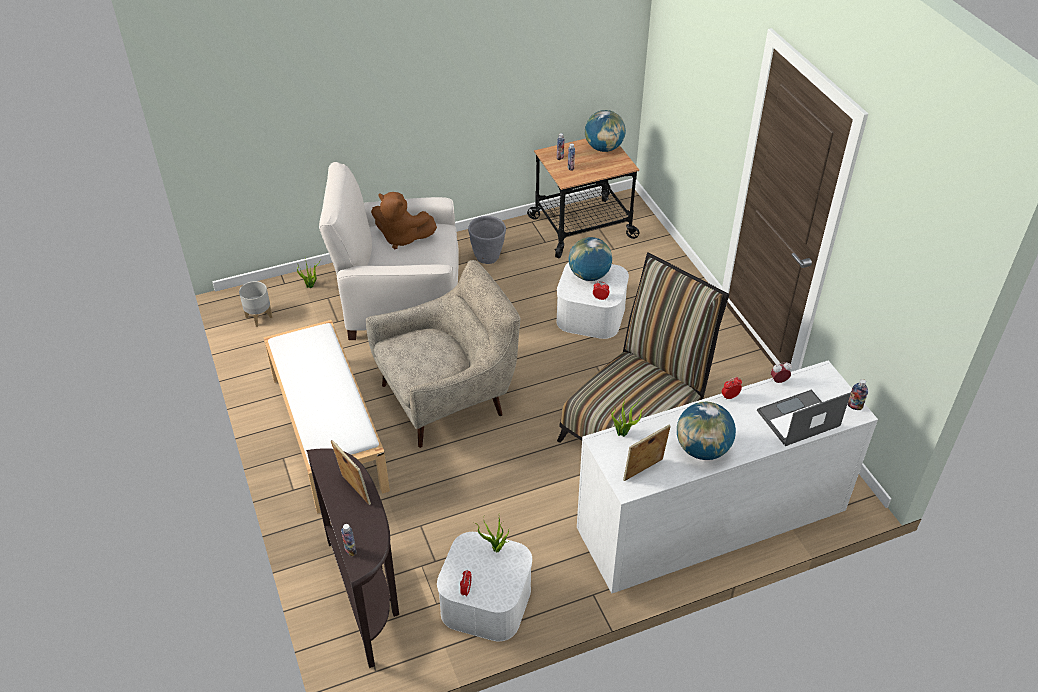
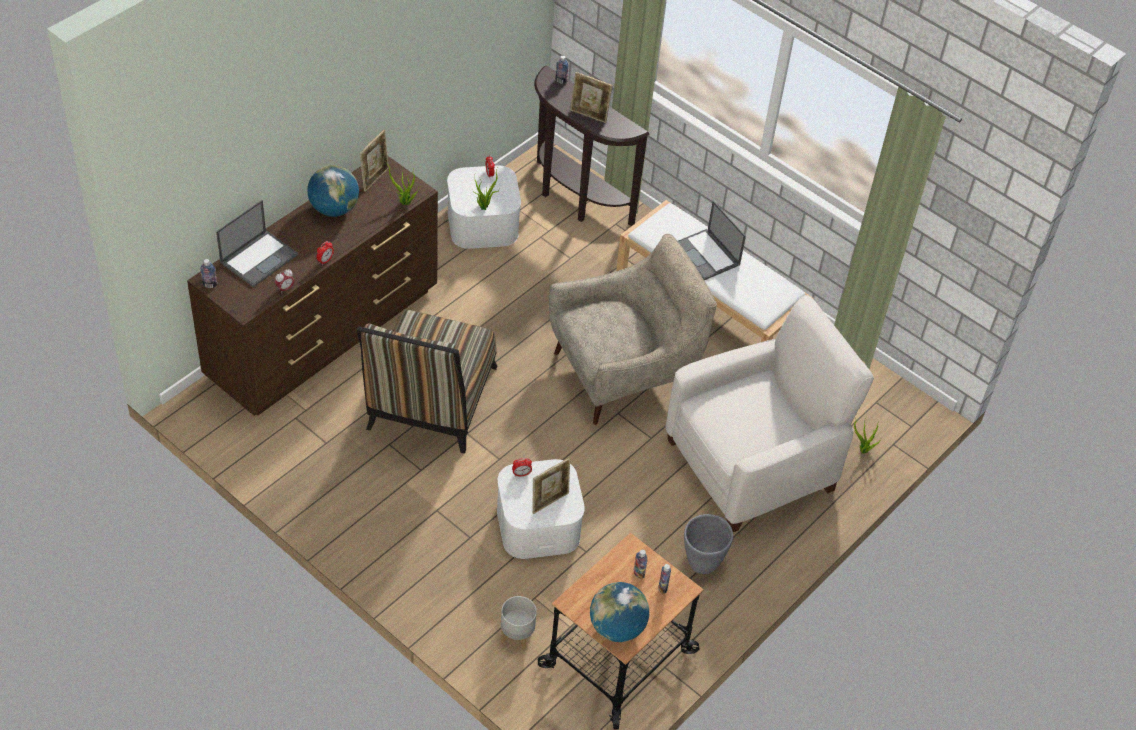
camera: 150 degrees right, 5 degrees up
grey planter [239,281,273,327] -> grey planter moved to [501,596,537,650]
beige armchair [366,260,521,448] -> beige armchair turned 150 degrees counterclockwise [549,234,717,425]
brown plush toy [371,192,437,249] -> none
globe [569,237,612,281] -> picture frame [532,458,570,514]
white dresser [577,360,878,593] -> brown dresser [187,156,438,416]
none -> laptop [678,201,746,280]

